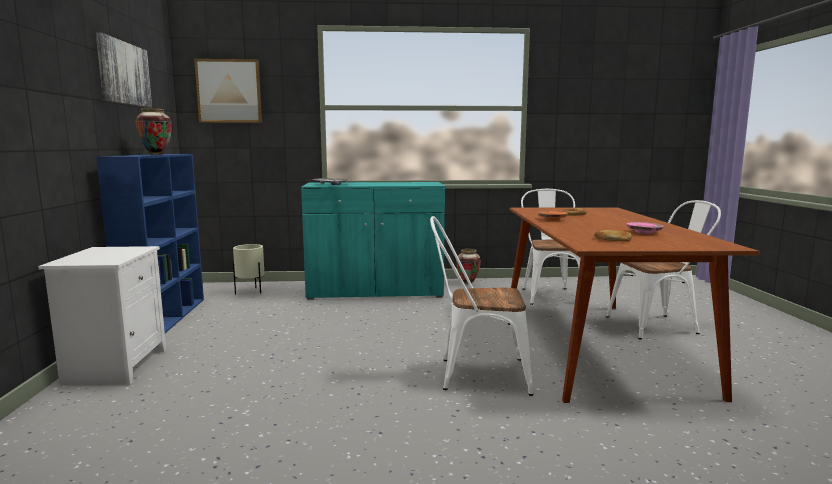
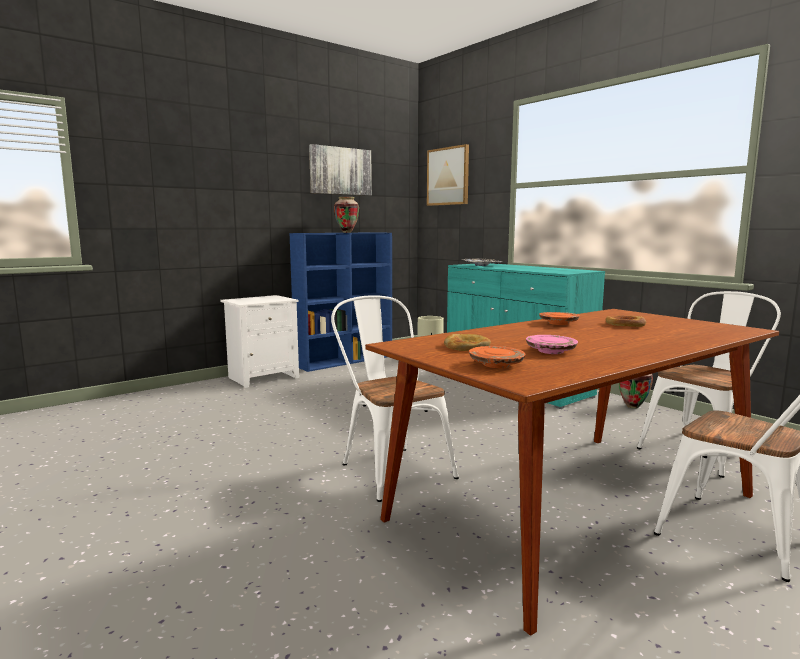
camera: 55 degrees right, 0 degrees up
none -> orange plate [469,346,525,368]

